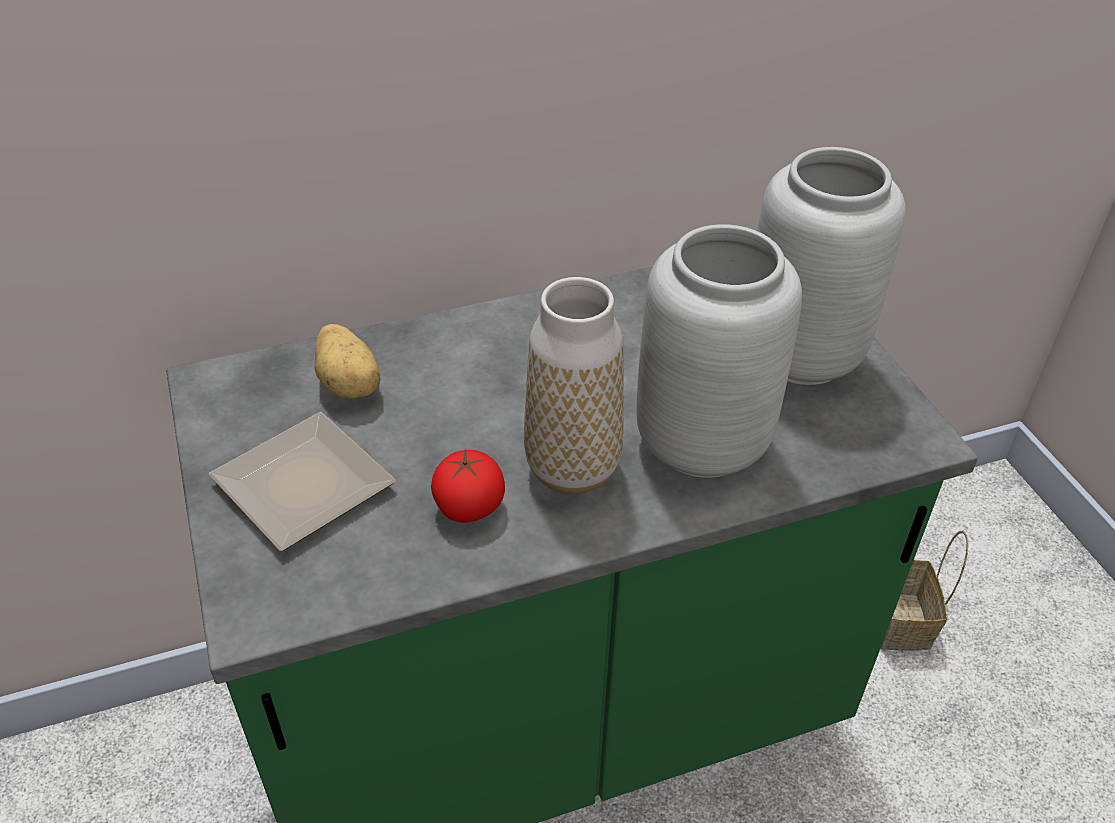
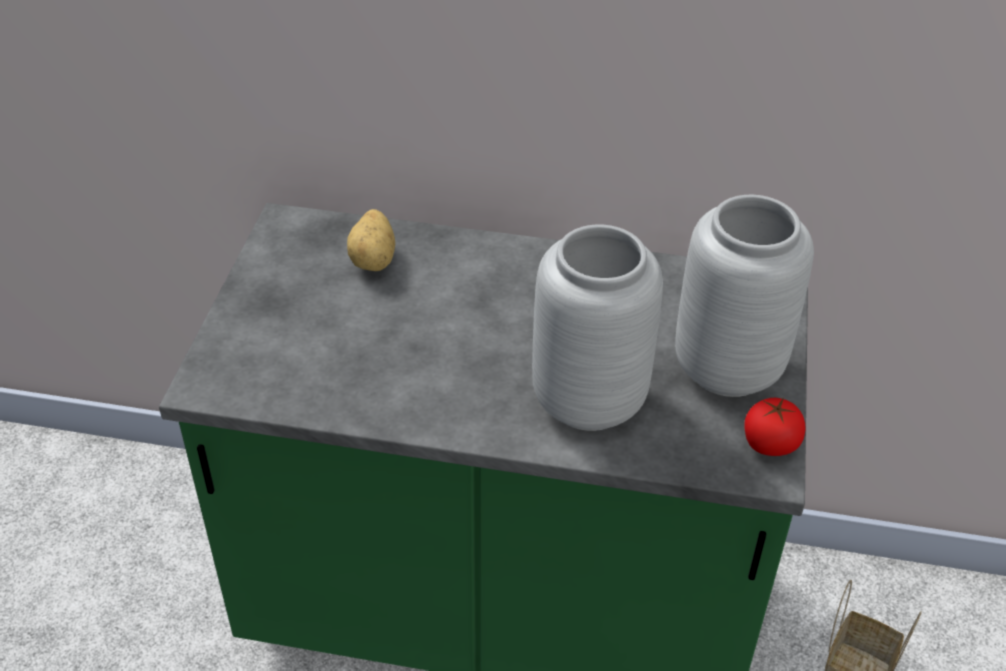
camera: 30 degrees right, 0 degrees up
plate [209,412,396,551] -> none
tomato [431,449,505,523] -> tomato moved to [745,398,805,456]
vase [524,277,624,494] -> none

